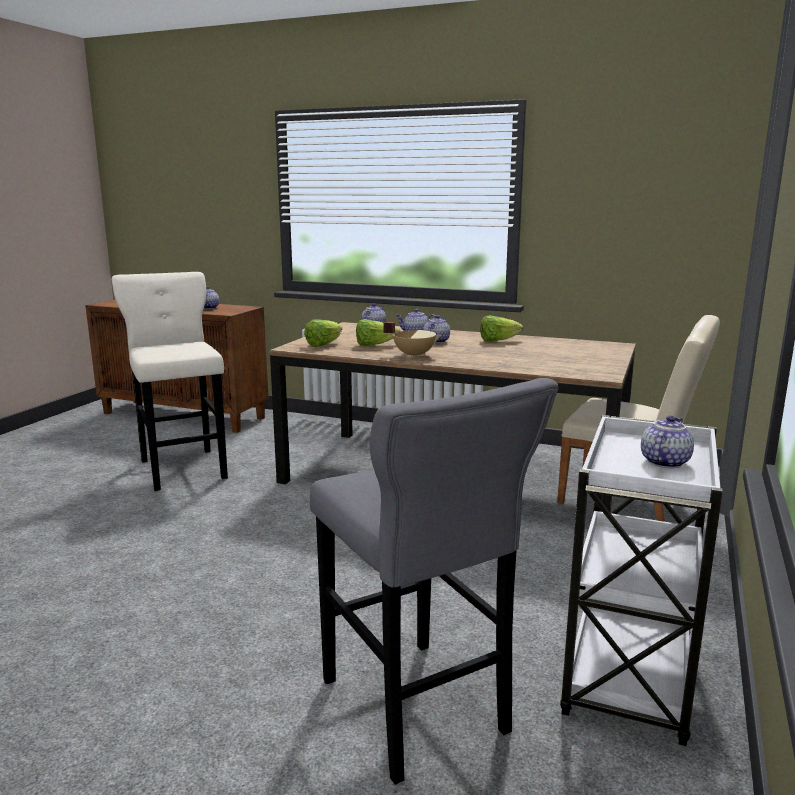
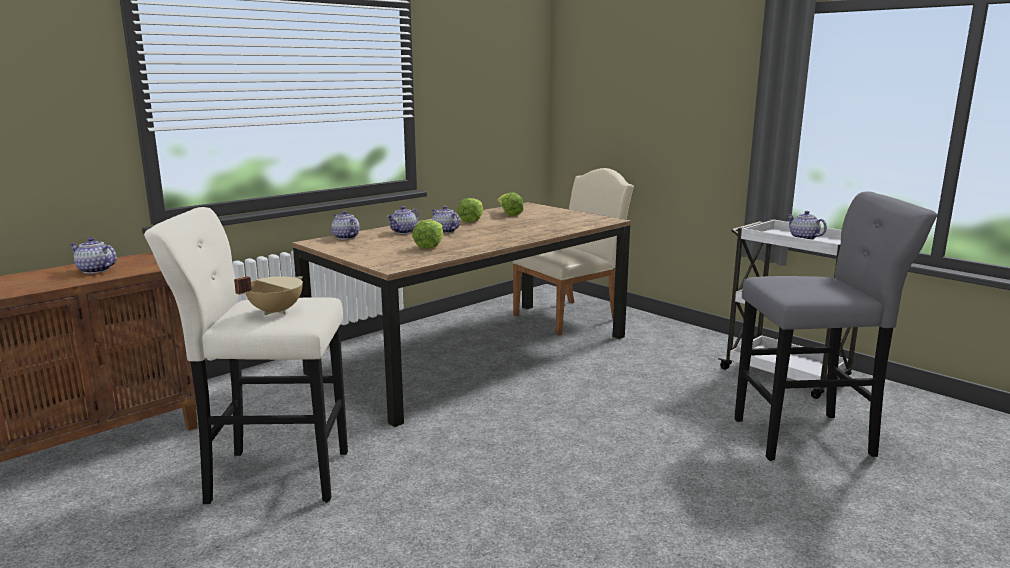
camera: 65 degrees left, 0 degrees up
lettuce [304,319,342,347] -> lettuce moved to [497,192,524,216]
beige cooking pot [384,322,442,358] -> beige cooking pot moved to [234,276,303,315]

